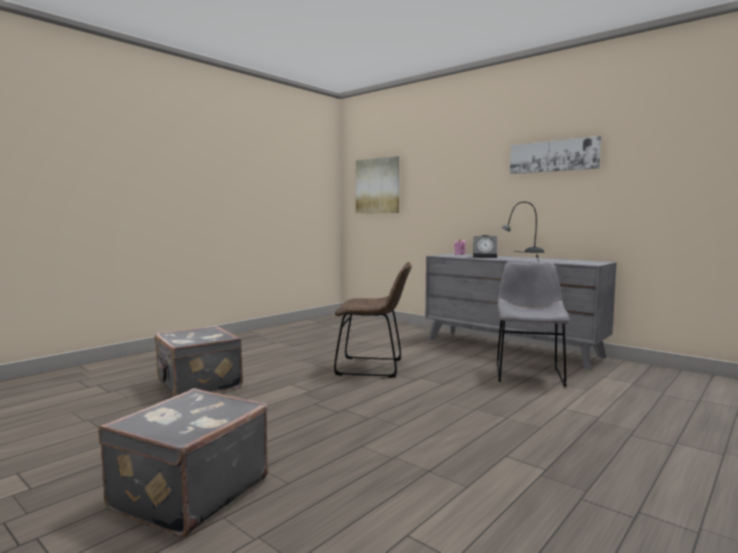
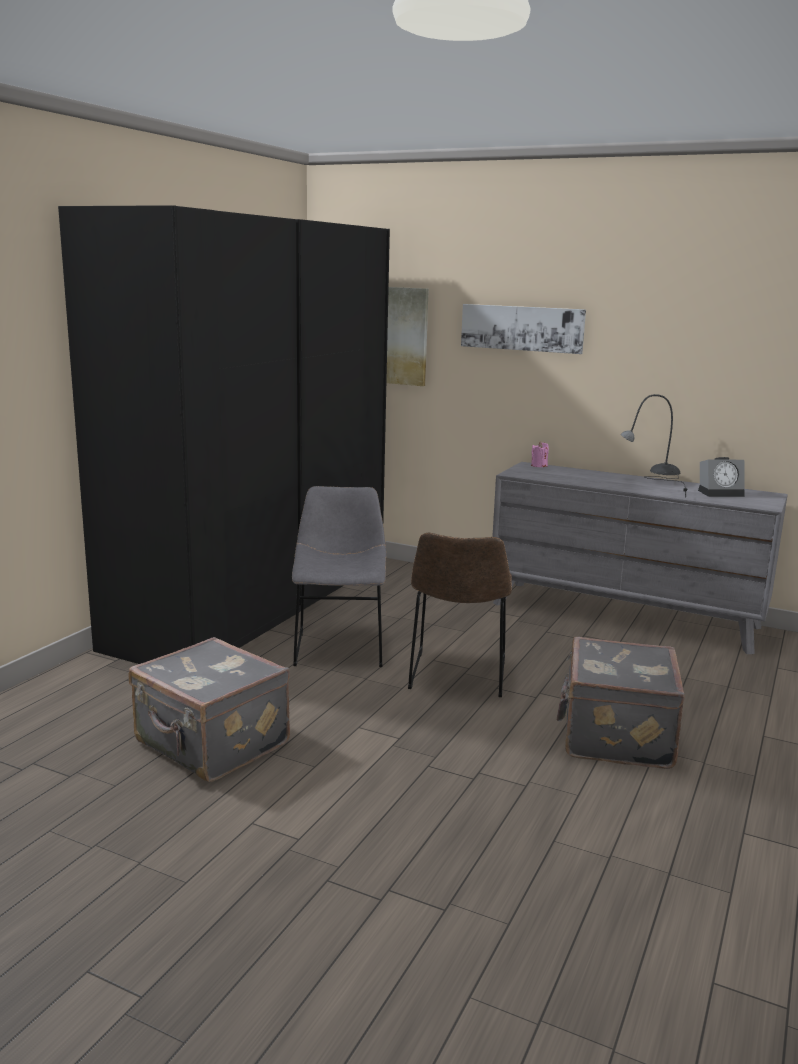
camera: 15 degrees left, 10 degrees up
grey suitcase [98,388,268,537] -> grey suitcase moved to [557,637,685,769]
brown chair [334,262,412,378] -> brown chair turned 105 degrees clockwise [408,533,512,697]
alarm clock [473,235,497,258] -> alarm clock moved to [698,457,744,497]
grey chair [497,262,570,386] -> grey chair moved to [292,486,386,667]
picture [510,136,601,174] -> picture moved to [461,304,586,354]
none -> black wardrobe [58,205,390,664]

